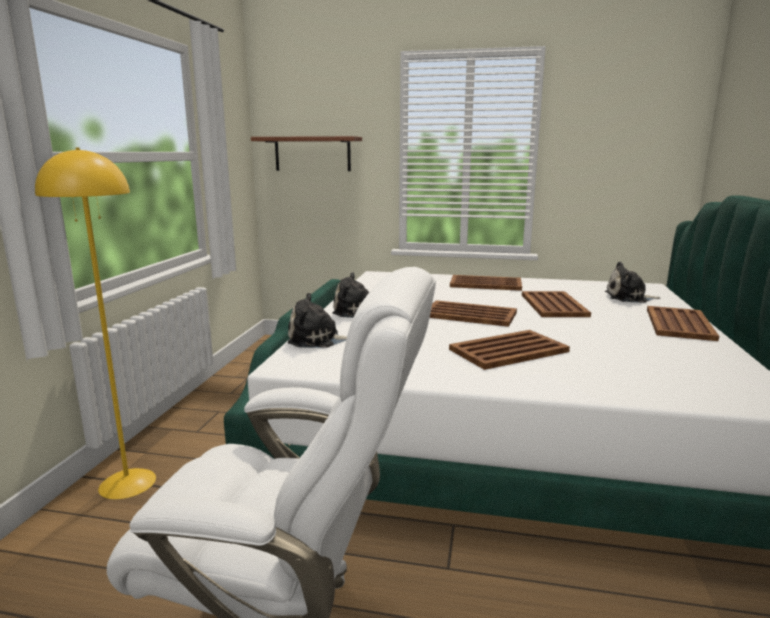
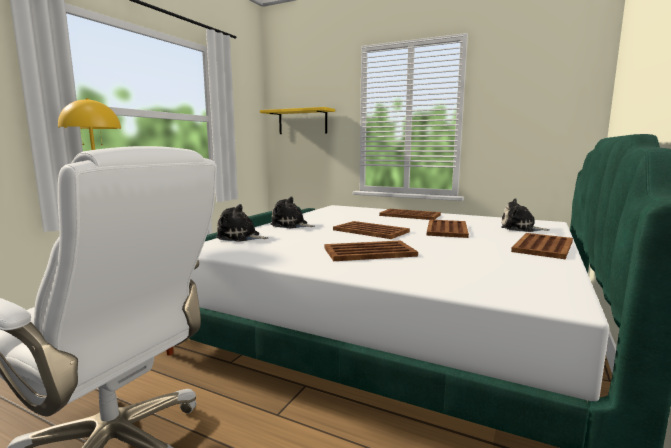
camera: 15 degrees right, 5 degrees down
brown shelf [251,136,362,171] -> yellow shelf [260,107,335,134]

